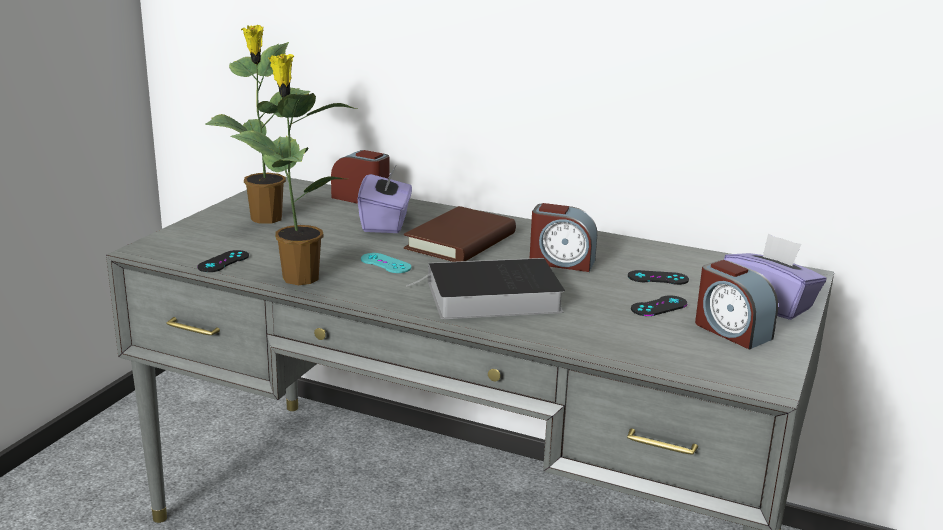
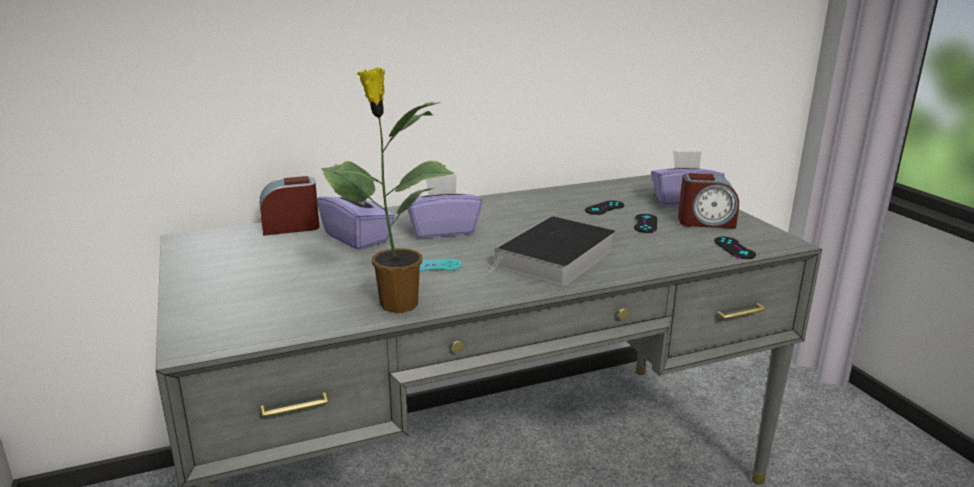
camera: 45 degrees left, 0 degrees up
black game controller [197,250,249,272] -> black game controller moved to [714,237,756,259]
potted plant [205,25,310,224] -> none
brown book [404,206,516,262] -> purple tissue box [407,175,482,238]
alarm clock [530,203,597,272] -> none

